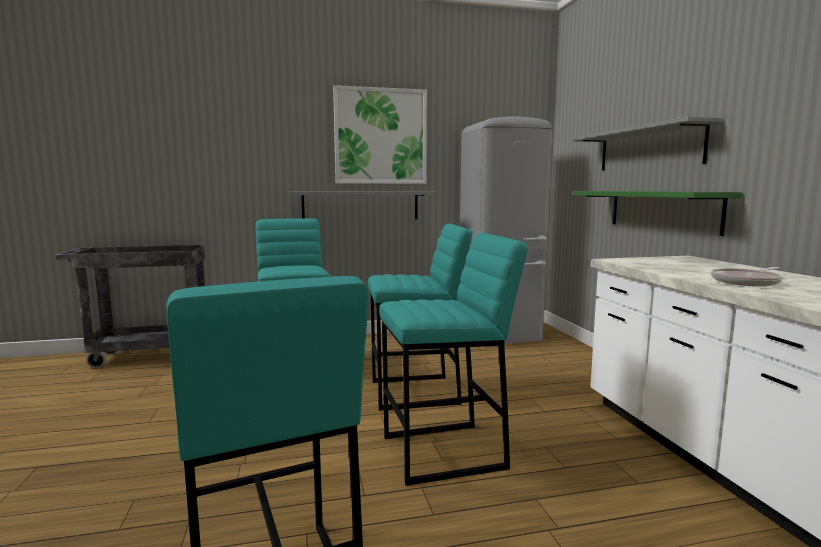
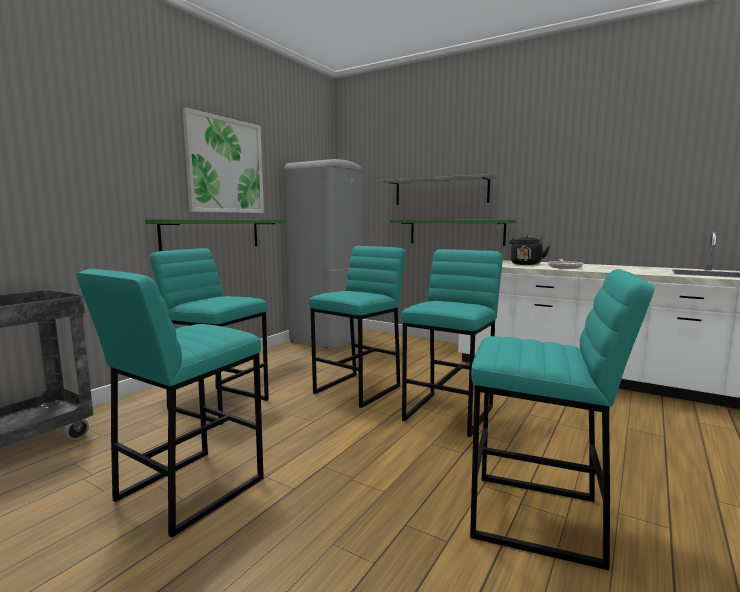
camera: 45 degrees left, 0 degrees up
grey shelf [290,191,437,219] -> green shelf [145,219,287,251]
none -> turquoise stool [76,269,264,538]
none -> black kettle [509,235,550,265]

